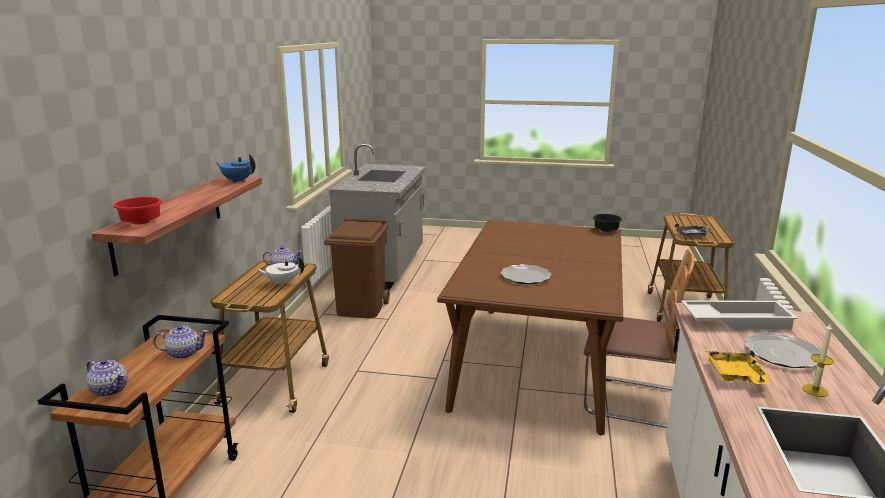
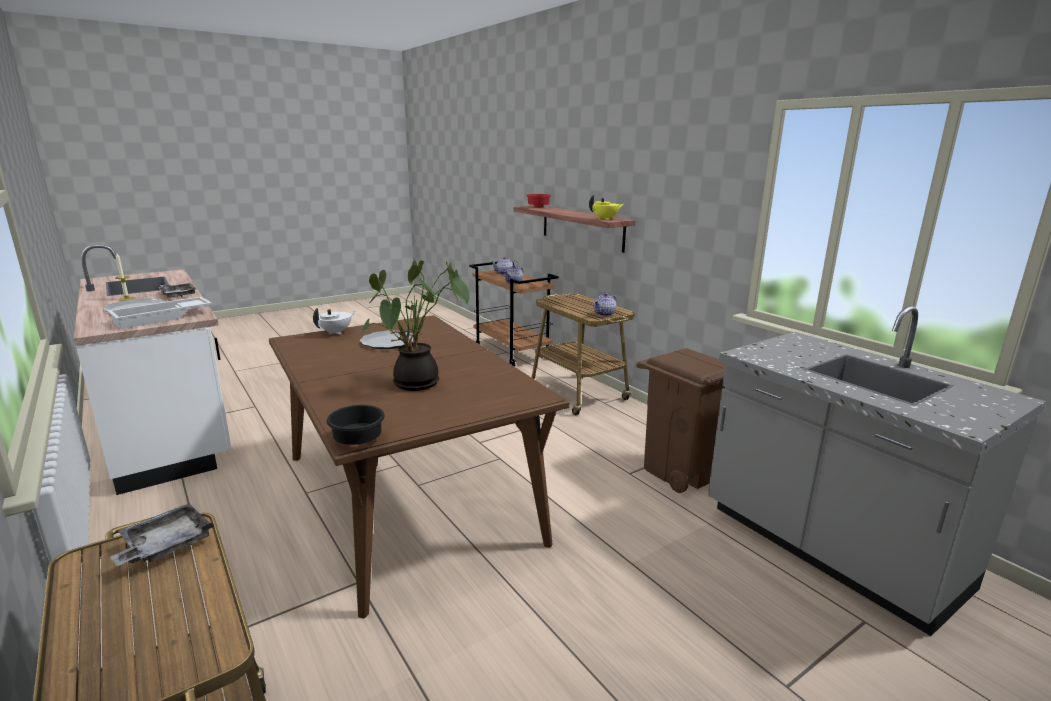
camera: 135 degrees right, 0 degrees up
blue teapot [216,154,256,183] -> yellow teapot [589,195,624,220]
white teapot [256,257,304,286] -> white teapot moved to [313,308,355,335]
chair [584,249,695,428] -> none
yellow tray [706,350,770,384] -> grey tray [158,283,197,298]
none -> potted plant [362,261,470,391]

